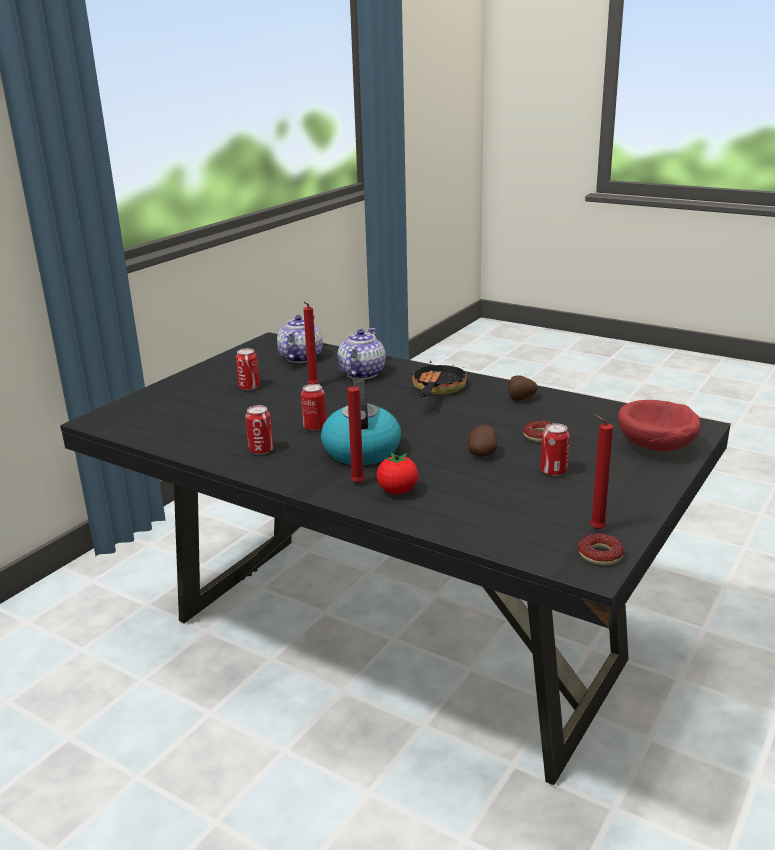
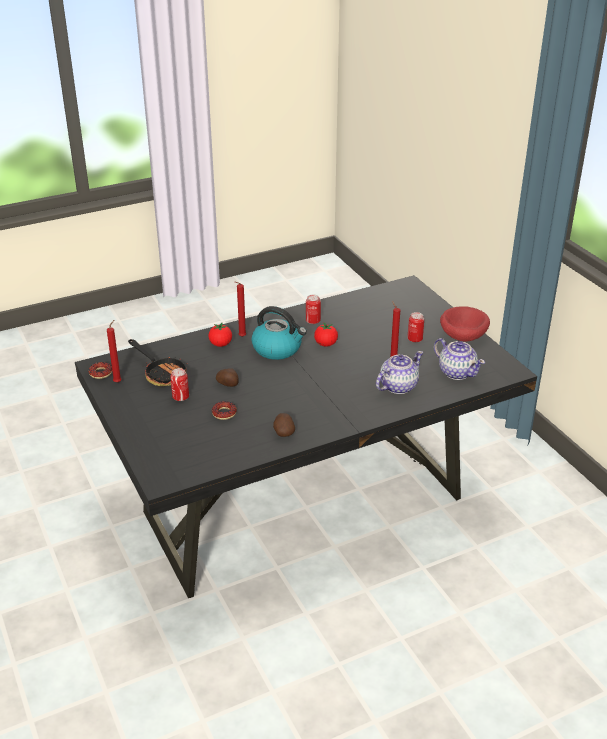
camera: 120 degrees right, 10 degrees up
can [301,384,326,431] -> tomato [314,323,338,347]
teapot [337,328,386,379] -> teapot turned 90 degrees counterclockwise [376,351,423,394]
frying pan [412,361,467,397] -> frying pan moved to [128,339,188,386]
red bowl [618,400,701,451] -> red bowl moved to [440,306,490,342]

